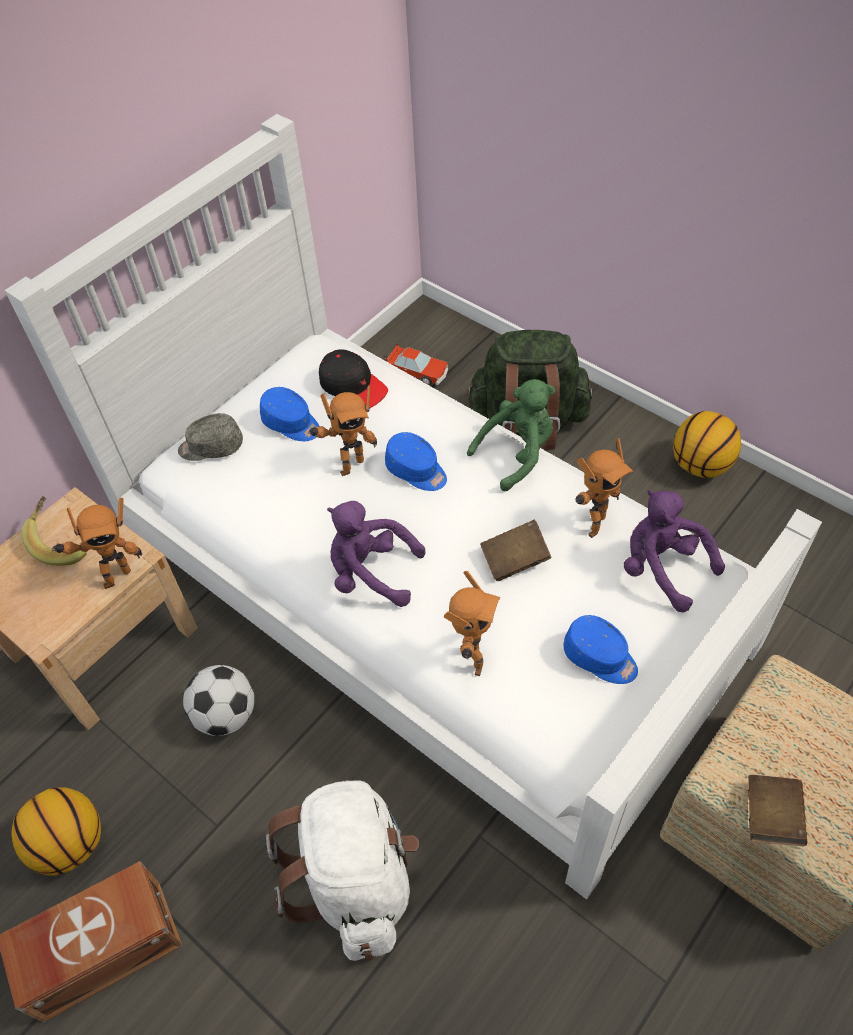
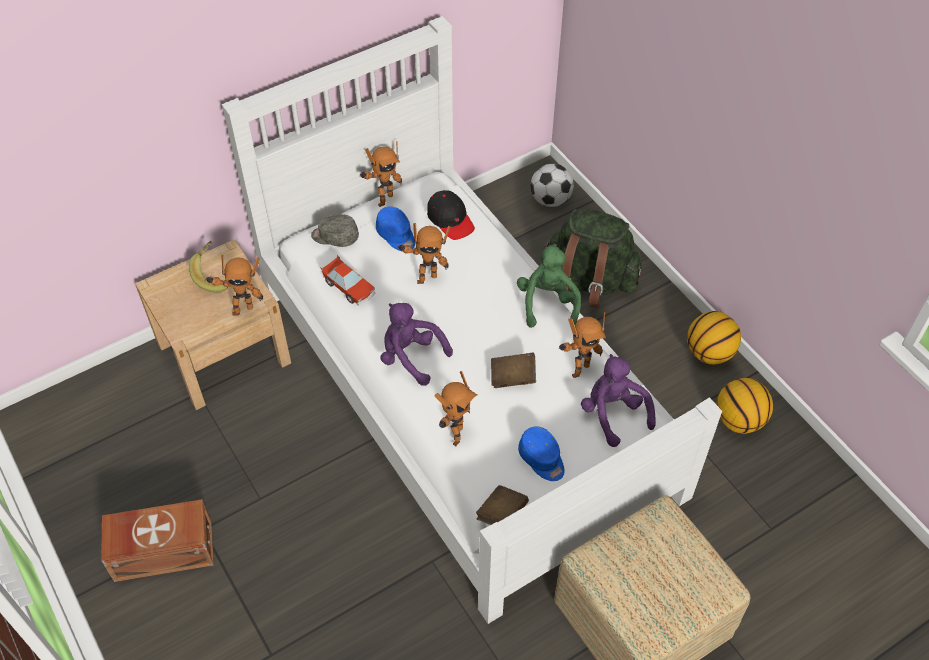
camera: 15 degrees right, 0 degrees up
basketball [12,787,101,876] -> basketball moved to [717,378,773,434]
football [183,665,255,736] -> football moved to [531,164,574,207]
white backpack [266,780,419,961] -> none
toy car [385,343,448,385] -> toy car moved to [320,255,375,306]
blue cap [385,432,447,491] -> none
green plush toy [467,379,556,491] -> green plush toy turned 75 degrees counterclockwise [517,244,581,328]
brown book [748,775,807,846] -> brown book moved to [476,485,529,525]
none -> toy robot [360,141,402,207]

